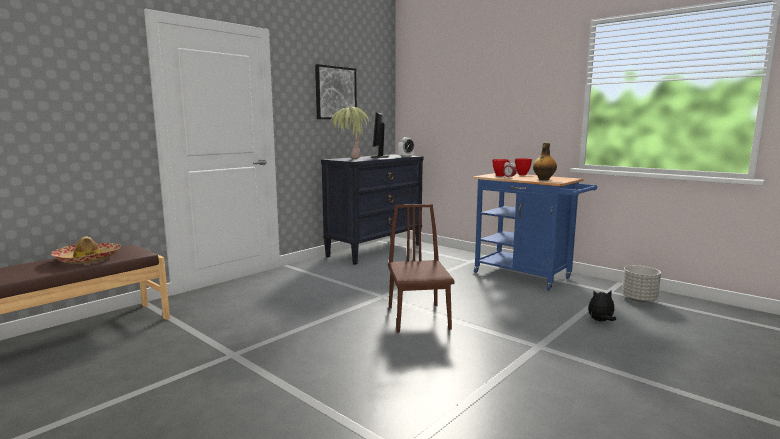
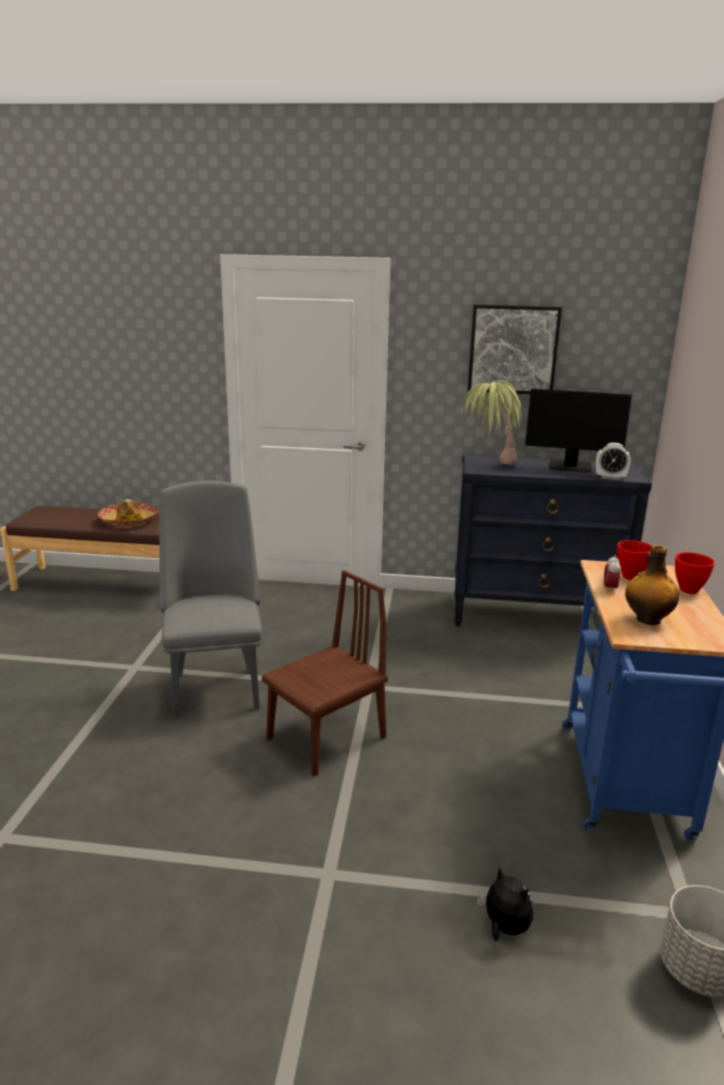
camera: 55 degrees right, 10 degrees up
monitor [371,112,389,158] -> monitor turned 135 degrees counterclockwise [525,389,632,473]
none -> grey chair [159,481,262,718]

